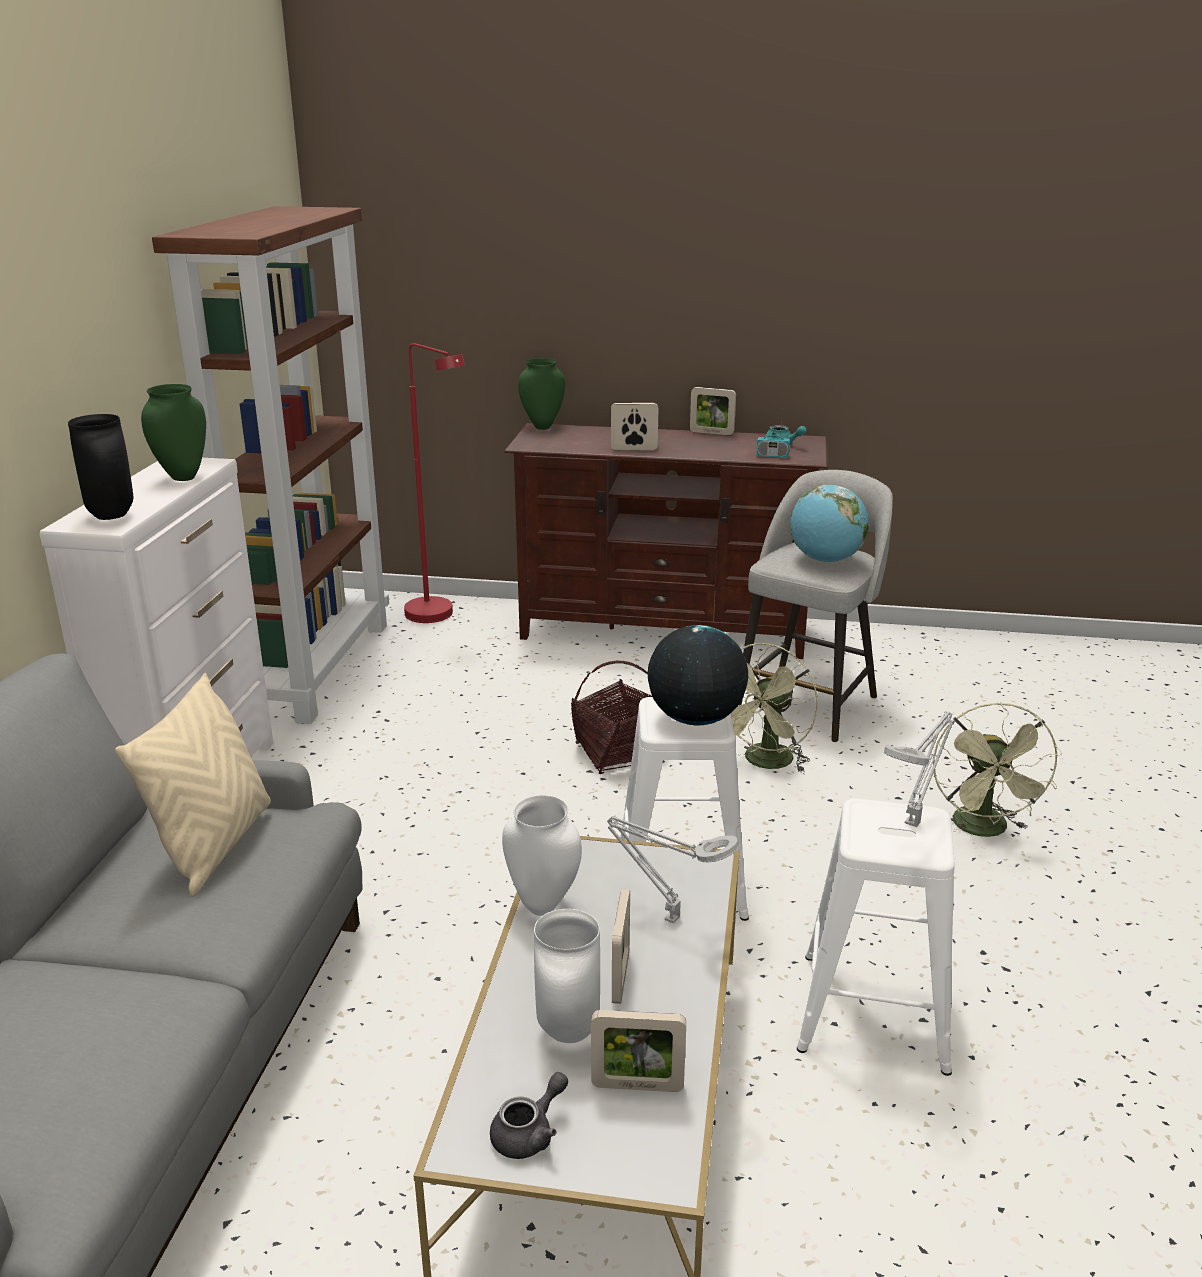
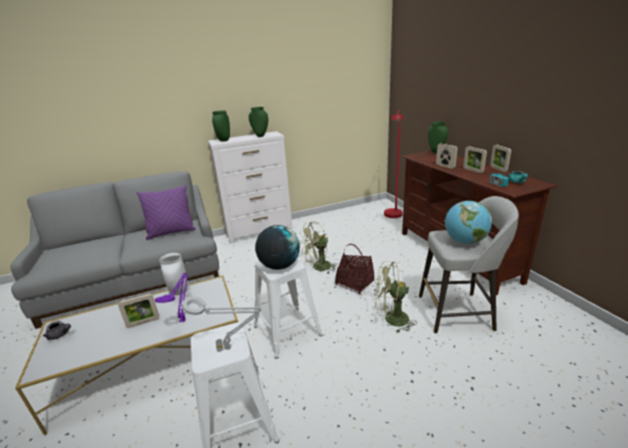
camera: 60 degrees right, 0 degrees up
black vase [68,414,133,520] -> green vase [212,111,230,142]
beige pillow [115,673,271,897] -> purple pillow [137,185,196,240]
brown bookcase [152,206,389,724] -> none
white vase [534,909,600,1043] -> none
picture frame [591,1010,686,1092] -> picture frame moved to [463,146,487,173]
grey table lamp [607,816,740,924] -> purple table lamp [155,273,188,322]
green fan [933,702,1062,837] -> green fan moved to [299,221,338,274]

